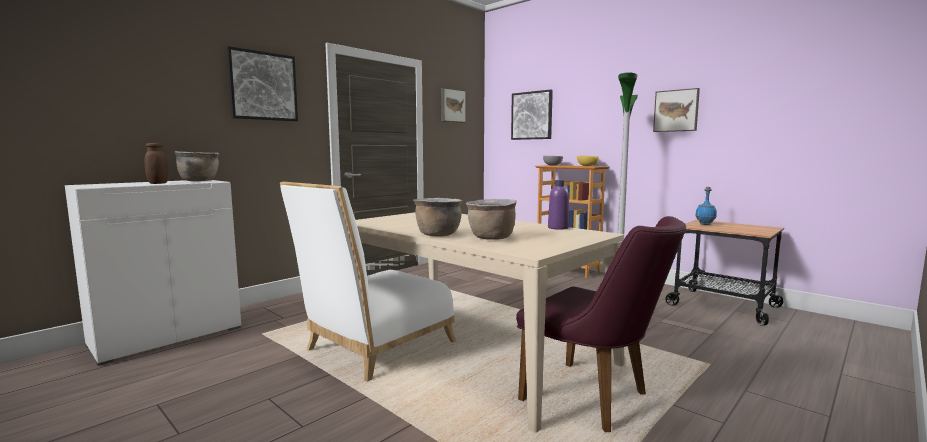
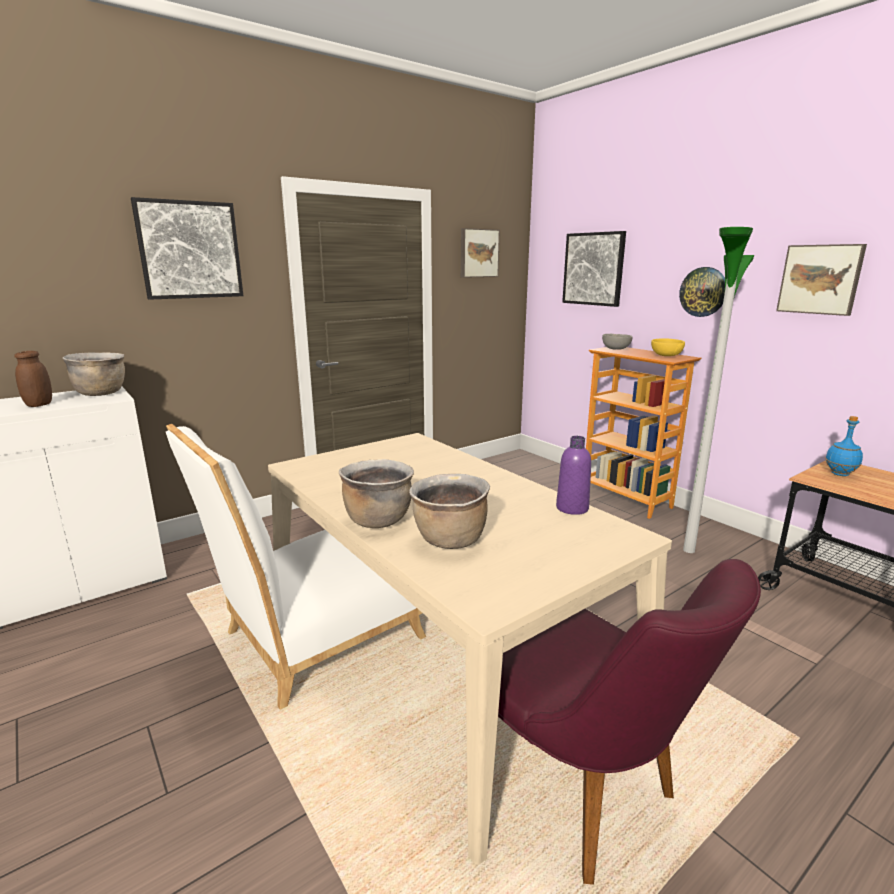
camera: 10 degrees right, 10 degrees up
none -> wall clock [679,267,725,317]

